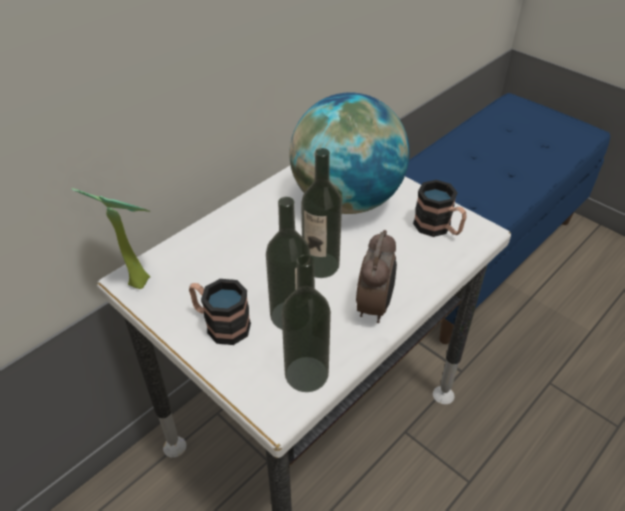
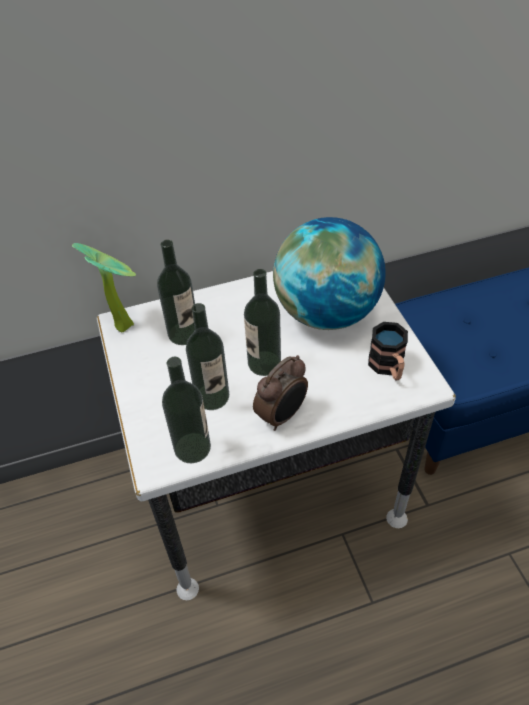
camera: 30 degrees right, 5 degrees up
mug [189,279,251,345] -> none
none -> bottle [157,240,195,345]

